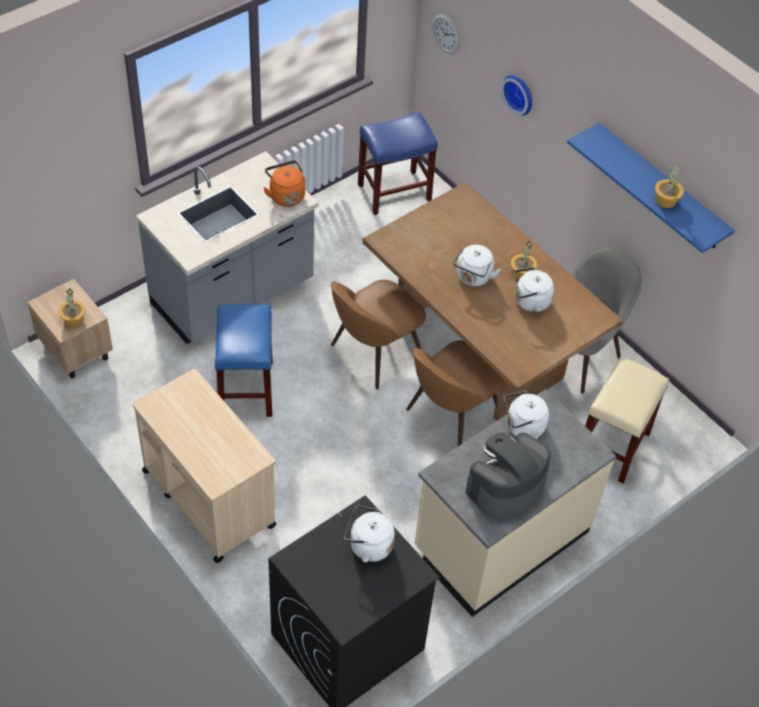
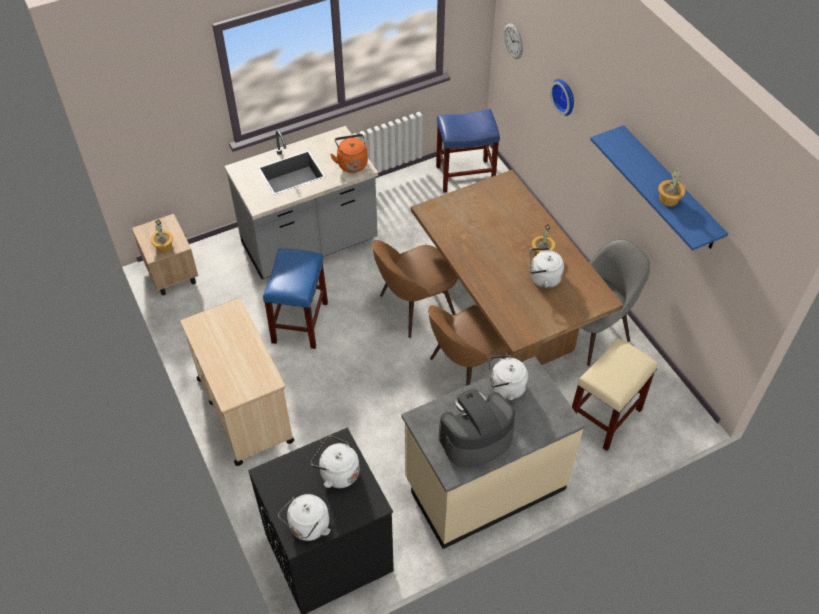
camera: 15 degrees right, 0 degrees up
white kettle [453,245,500,286] -> white kettle moved to [278,494,330,541]

